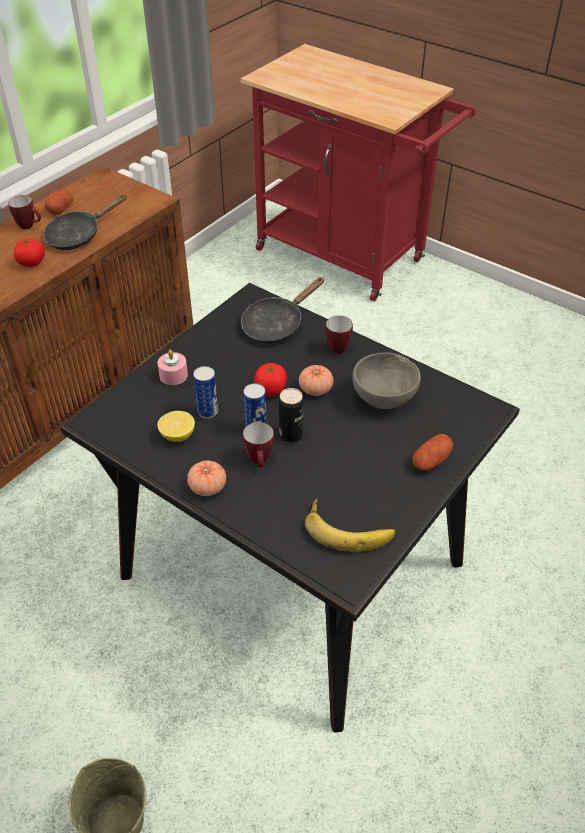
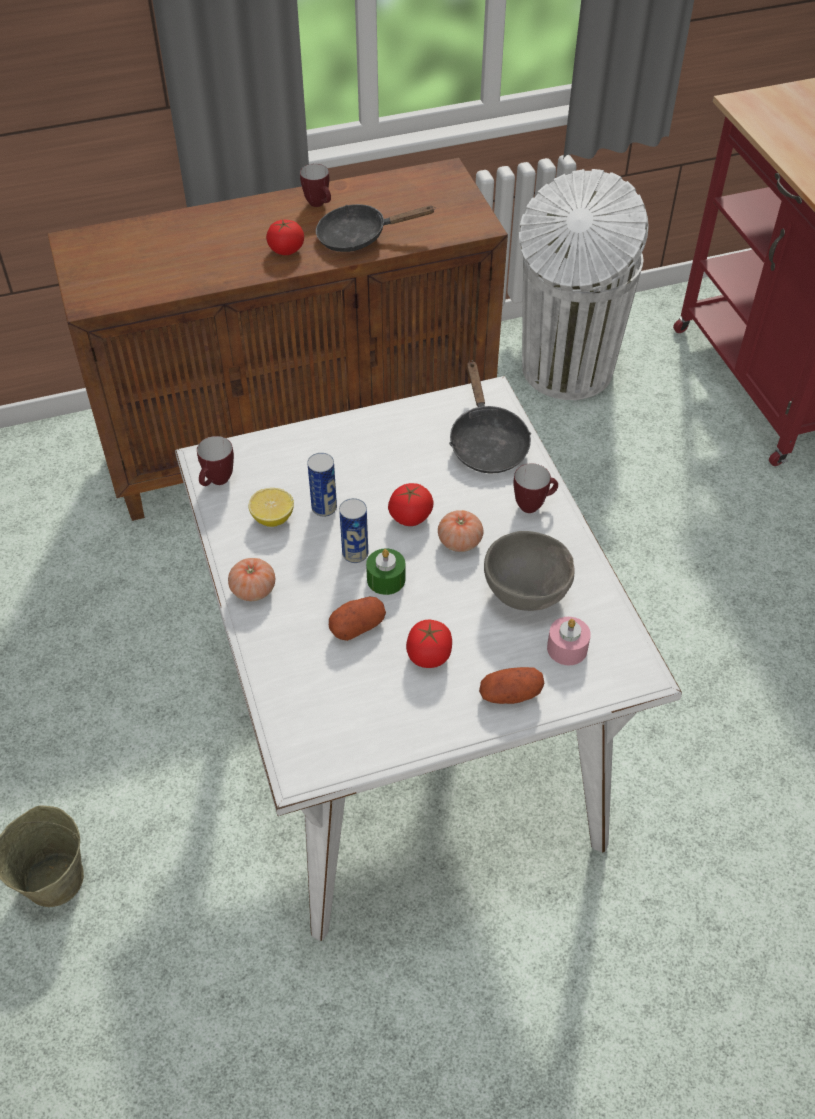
camera: 35 degrees right, 5 degrees up
potato [44,189,73,215] -> potato moved to [329,597,386,641]
black dining table [60,283,520,733] -> white dining table [175,376,682,941]
pink candle [158,350,188,385] -> pink candle moved to [547,617,591,665]
black frying pan [241,277,325,344] -> black frying pan turned 90 degrees counterclockwise [449,360,531,473]
mug [243,422,274,467] -> mug moved to [197,436,234,486]
can [279,388,303,443] -> green candle [366,548,405,595]
banana [305,498,395,552] -> none
none -> tomato [406,620,452,668]
none -> white trash can [519,169,649,400]

